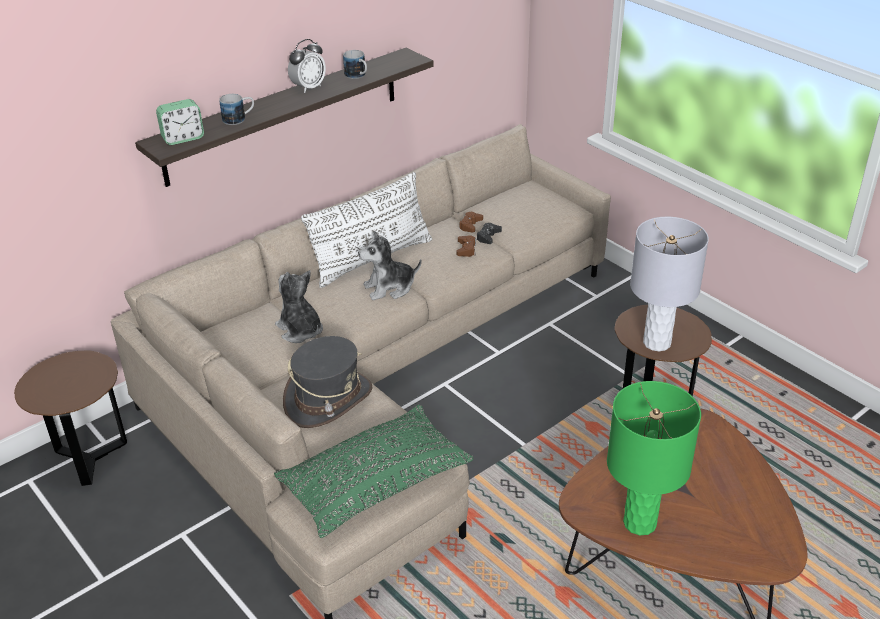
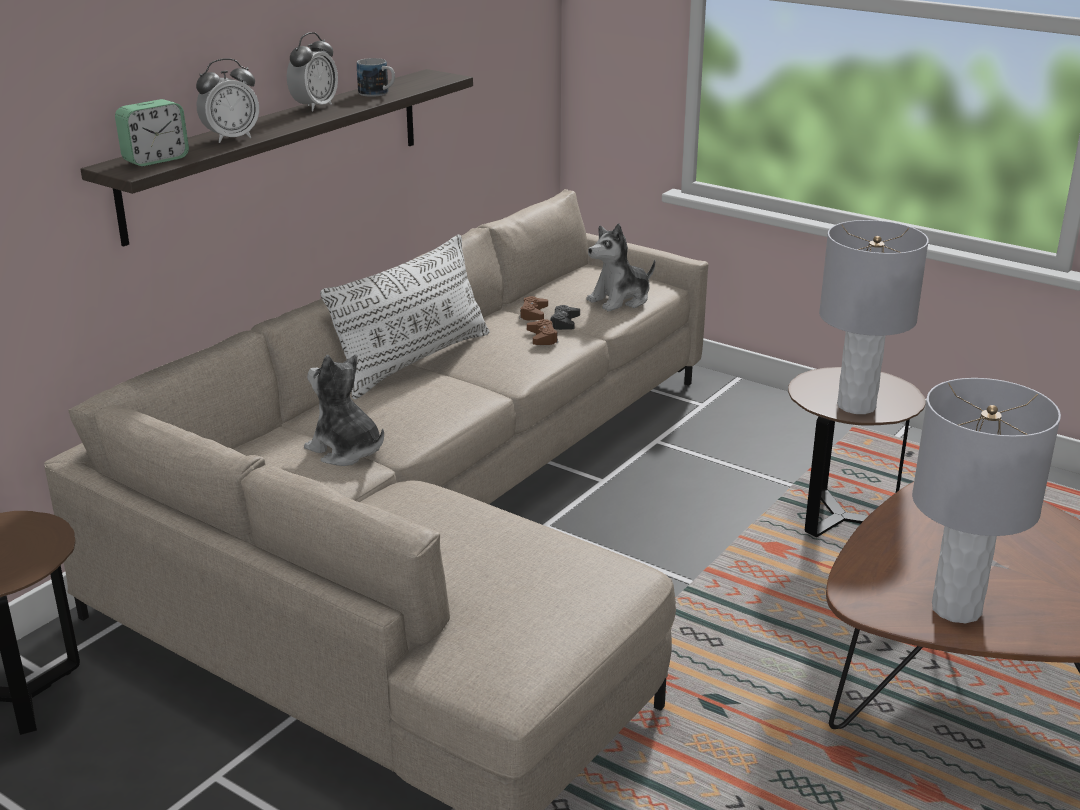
camera: 15 degrees left, 10 degrees down
mug [219,94,254,125] -> alarm clock [196,58,259,143]
green pillow [274,405,474,538] -> none
grey hat [283,336,372,428] -> none
plush toy [358,231,421,300] -> plush toy moved to [586,223,655,311]
green table lamp [607,381,701,535] -> grey table lamp [912,378,1061,623]

